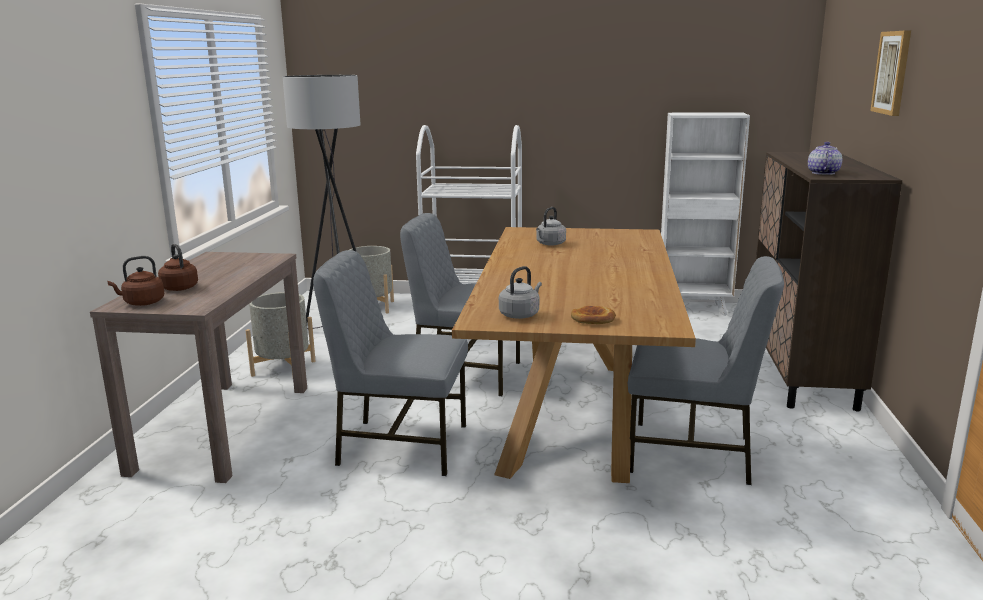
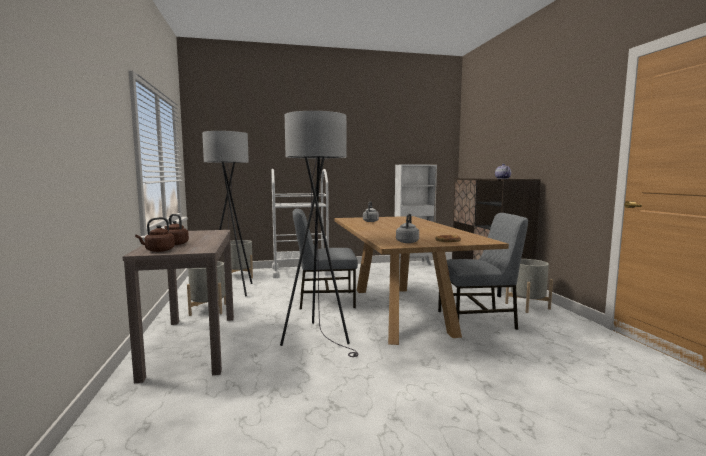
camera: 20 degrees left, 10 degrees down
grey chair [313,250,468,476] -> grey floor lamp [280,111,358,357]
picture [870,30,911,116] -> none
none -> grey planter [505,259,553,313]

